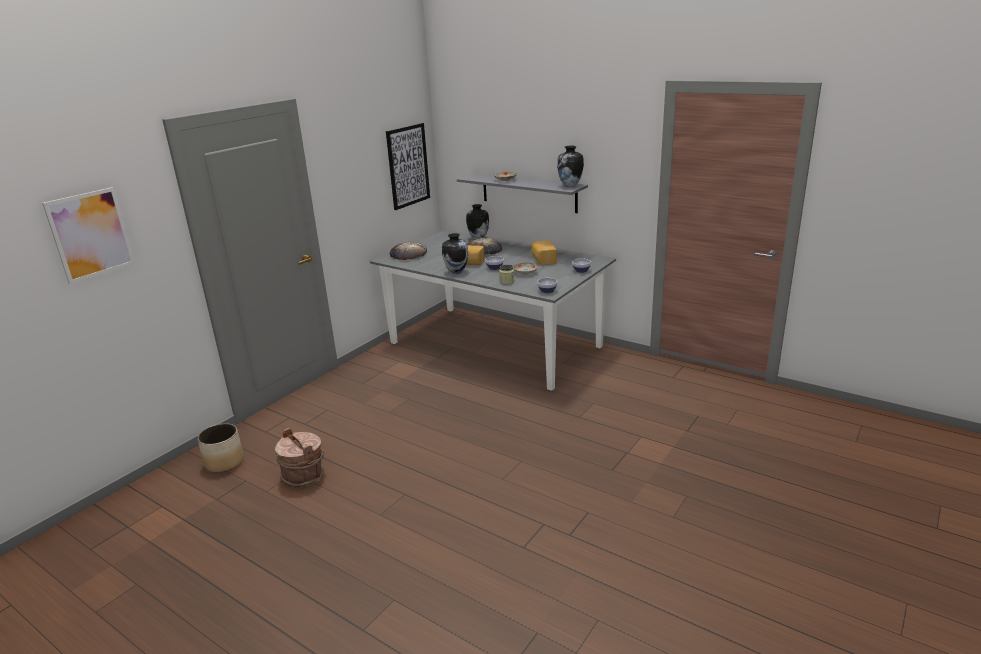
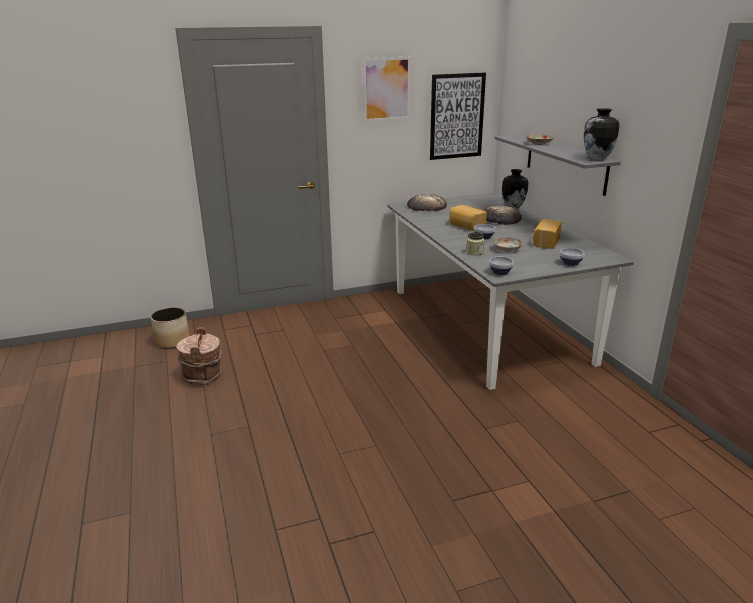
camera: 35 degrees right, 0 degrees up
picture [42,187,135,284] -> picture moved to [362,57,411,122]
vase [442,233,468,274] -> none

